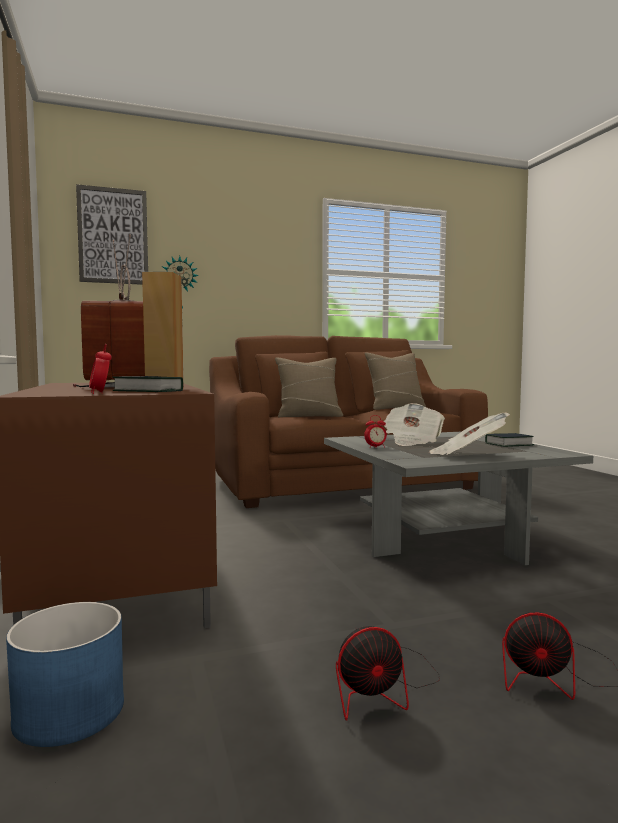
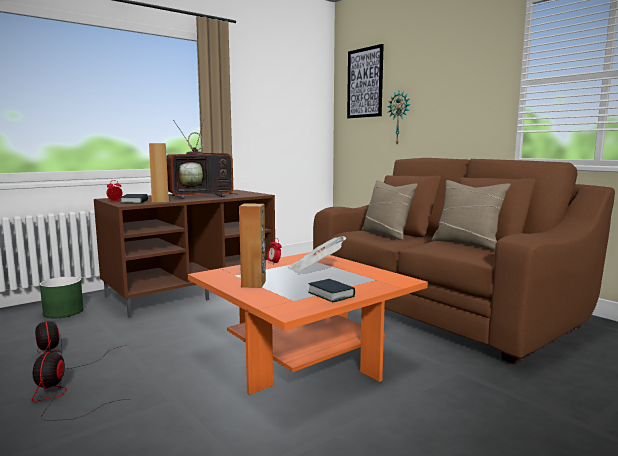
camera: 70 degrees right, 5 degrees up
blue planter [6,602,124,747] -> green planter [40,276,84,318]
grey coffee table [324,431,593,565] -> orange coffee table [188,252,428,395]
newspaper [429,413,510,455] -> brown speaker [239,204,266,288]

